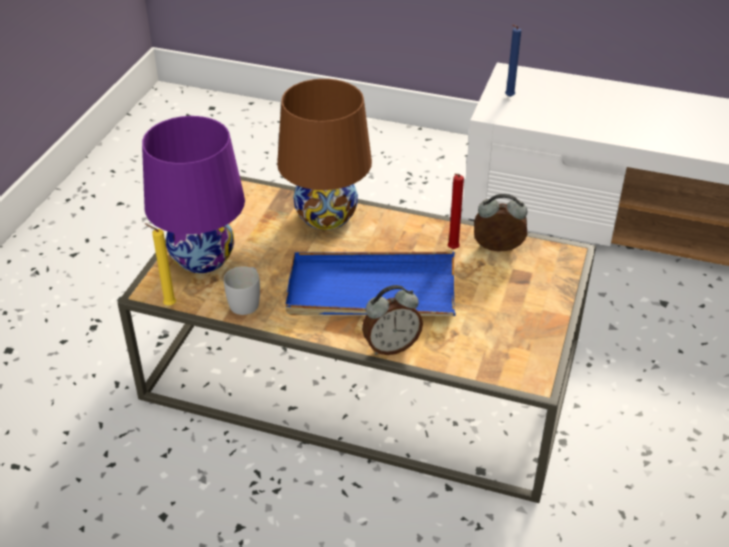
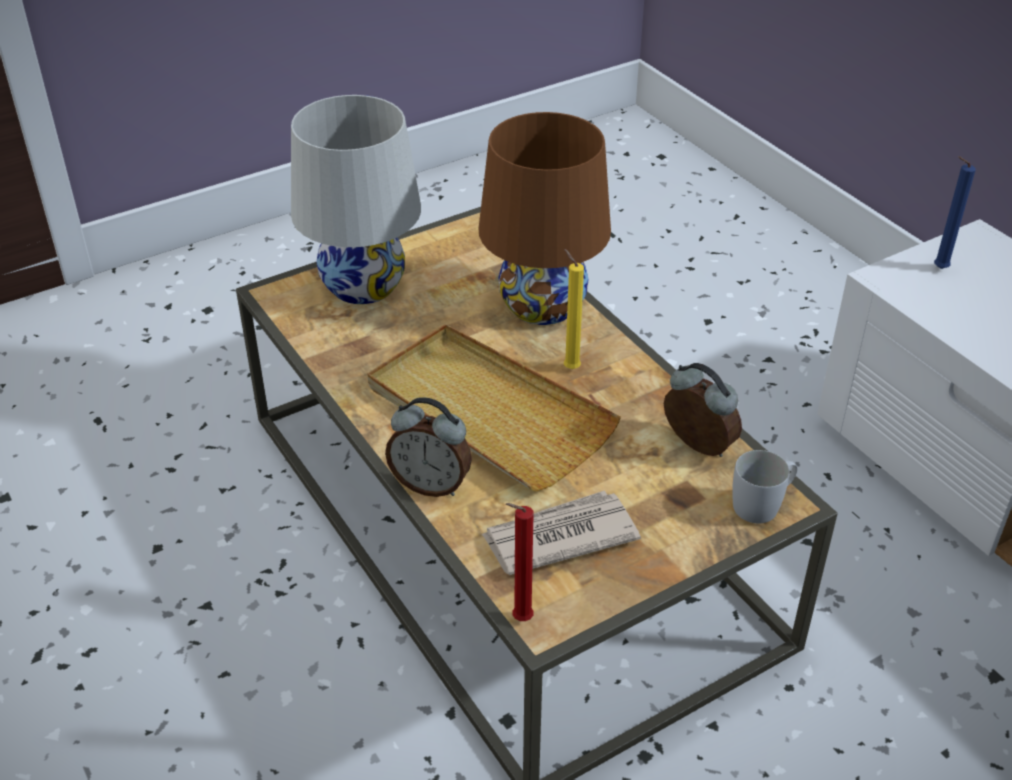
camera: 40 degrees right, 0 degrees up
purple table lamp [142,116,245,273] -> white table lamp [291,95,421,304]
yellow candle [145,223,176,305] -> yellow candle moved to [564,249,584,369]
white mug [224,266,260,315] -> white mug moved to [732,450,797,524]
blue tray [285,252,456,316] -> beige tray [367,324,621,491]
red candle [448,174,464,249] -> red candle moved to [506,503,534,621]
none -> newspaper [481,491,641,575]

